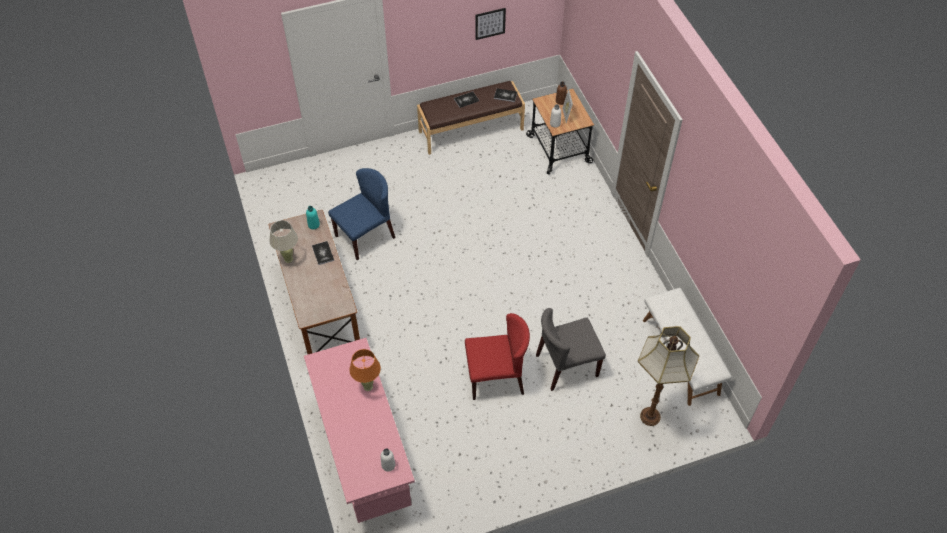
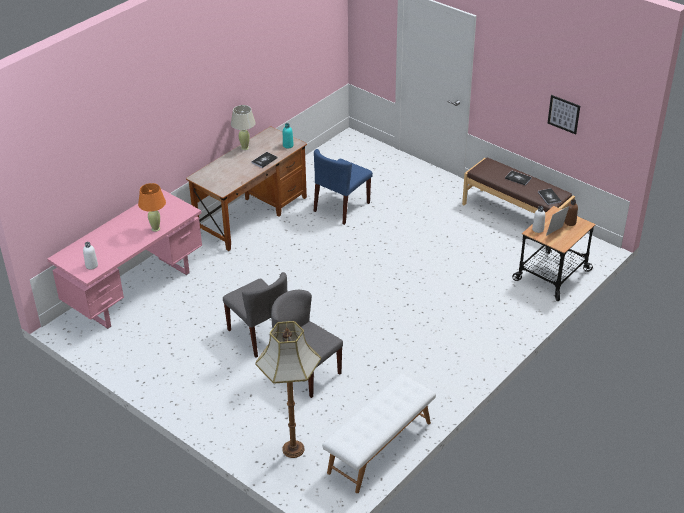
camera: 60 degrees right, 15 degrees down
blue chair [328,168,396,261] -> blue chair turned 105 degrees clockwise [314,149,373,225]
red chair [465,313,530,400] -> grey chair [223,272,287,358]

